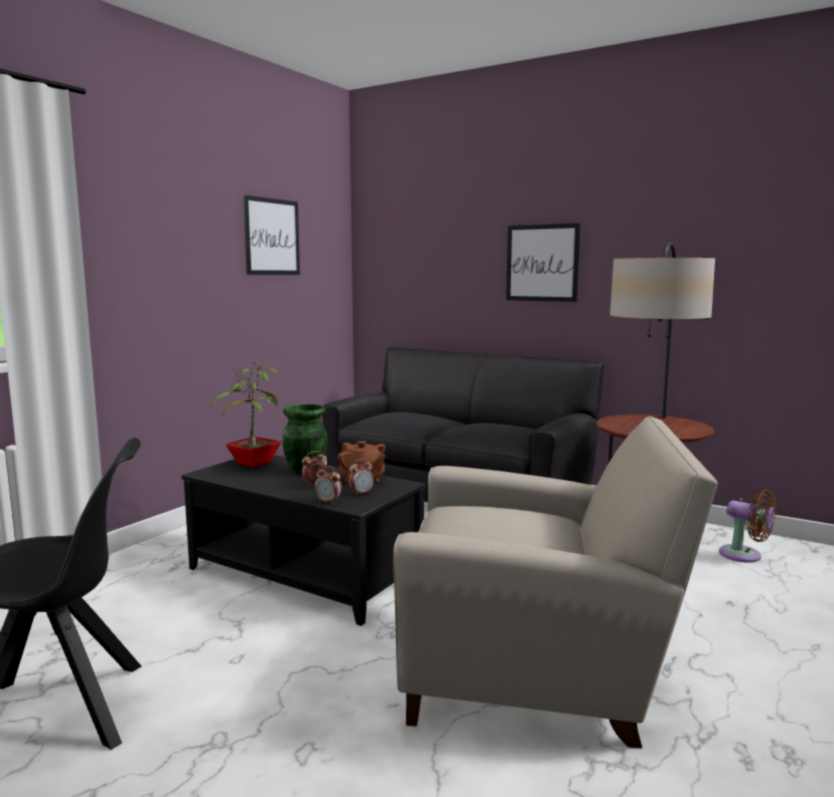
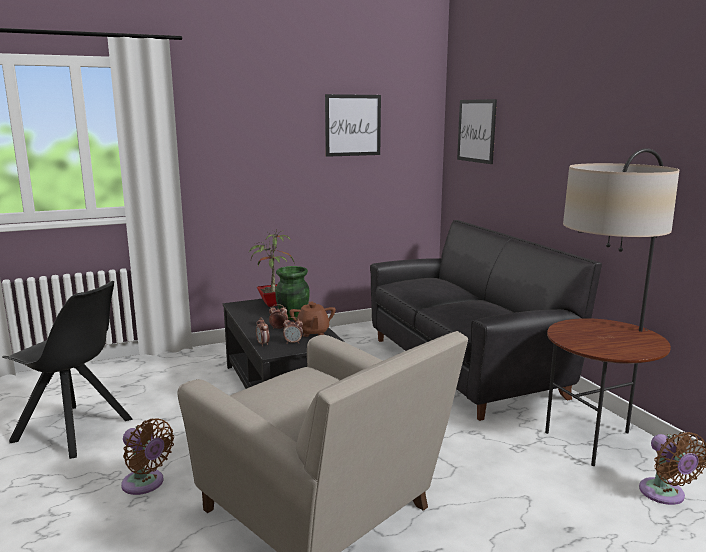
camera: 35 degrees right, 5 degrees up
picture [506,223,581,302] -> picture moved to [457,99,497,164]
none -> brown fan [121,419,174,495]

